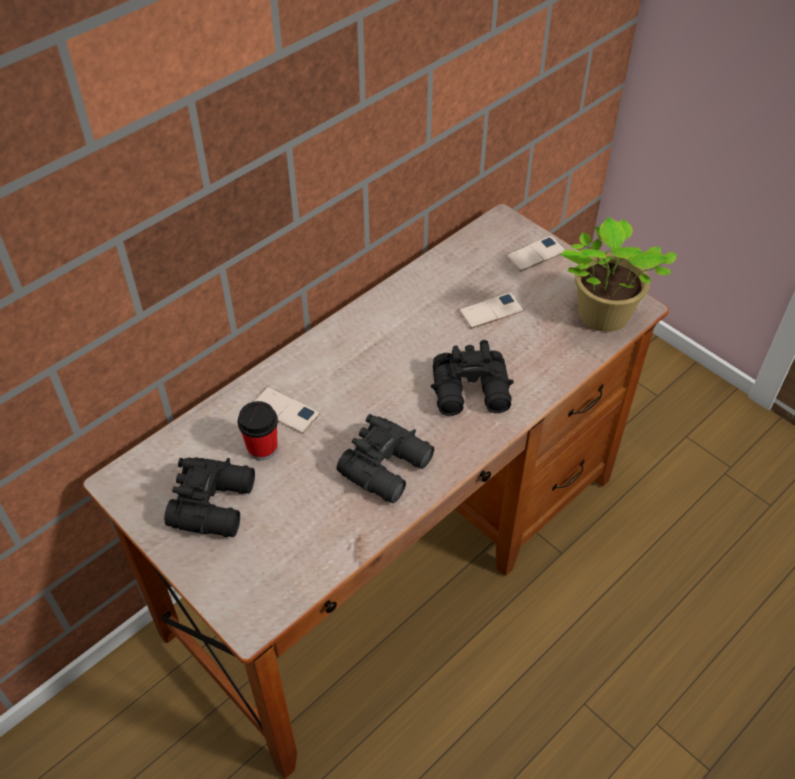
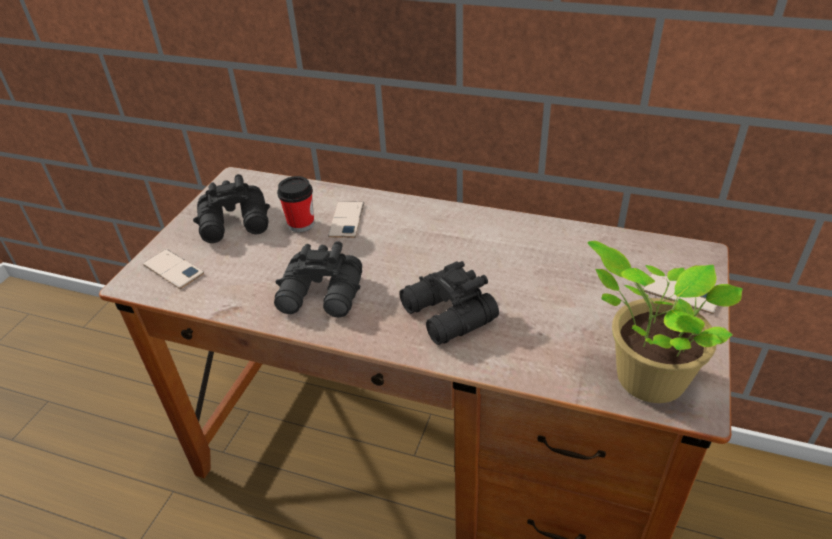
camera: 65 degrees right, 10 degrees down
phone [458,292,524,328] -> phone moved to [143,249,204,289]

